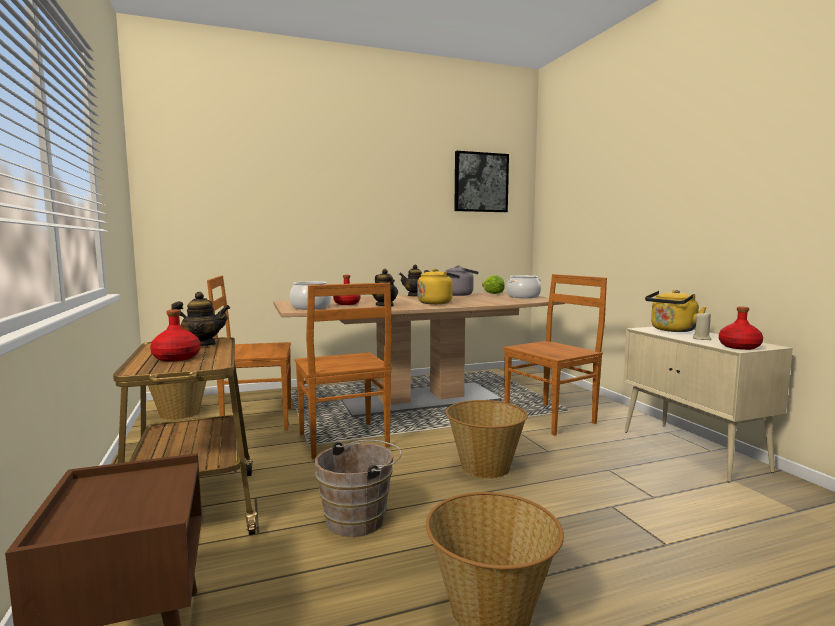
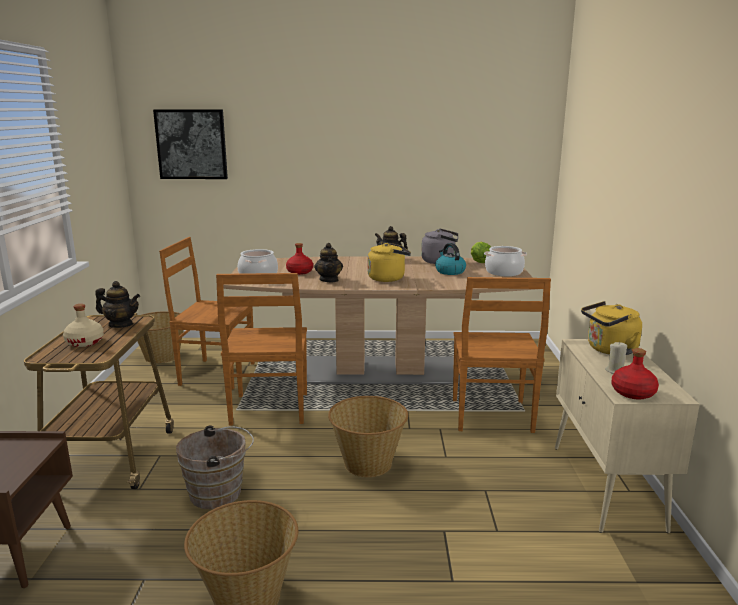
camera: 20 degrees right, 10 degrees up
red bottle [150,309,200,362] -> beige bottle [63,304,104,347]
picture [454,151,509,212] -> picture moved to [153,109,228,179]
brown chair [504,274,607,436] -> brown chair turned 105 degrees clockwise [453,277,551,433]
none -> kettle [435,243,466,275]

